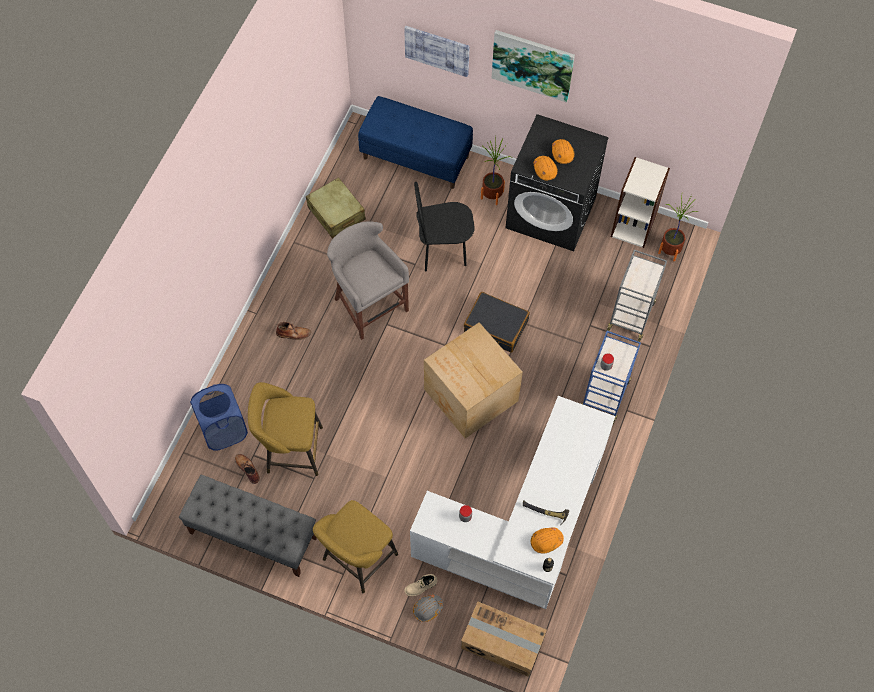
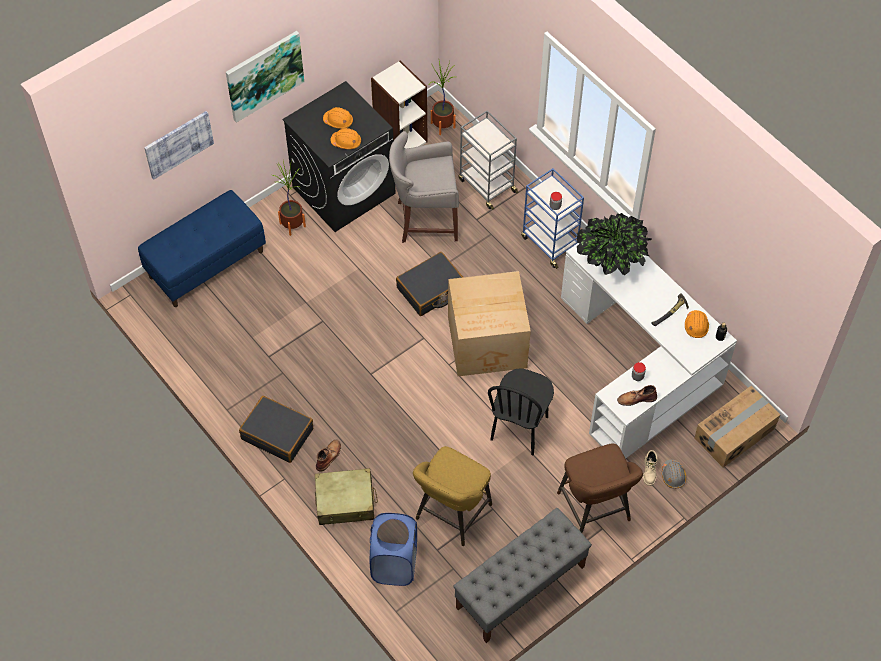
camera: 60 degrees left, 5 degrees down
brown boot [235,454,260,484] -> brown boot moved to [617,385,657,406]
beige suitcase [306,177,366,239] -> beige suitcase moved to [315,468,378,525]
yellow stool [313,500,398,593] -> brown stool [557,443,643,533]
grey stool [327,222,409,340] -> grey stool moved to [389,131,459,243]
black chair [414,182,474,272] -> black chair moved to [488,368,554,456]
none -> black suitcase [239,396,313,463]
none -> potted plant [577,213,652,275]

